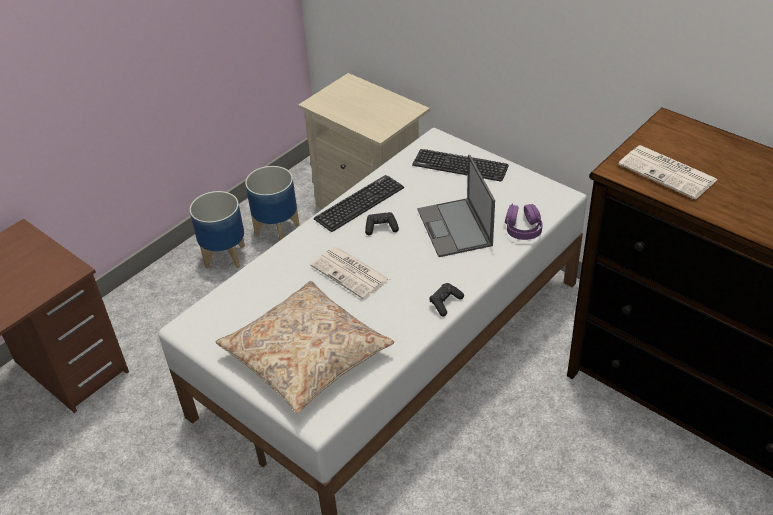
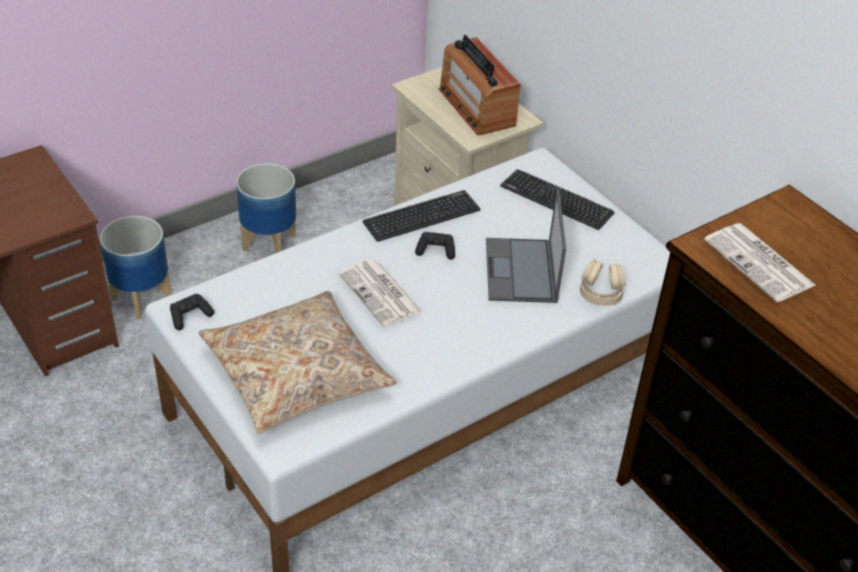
camera: 10 degrees right, 0 degrees up
planter [245,166,300,240] -> planter moved to [100,216,172,319]
black game controller [429,283,464,316] -> black game controller moved to [170,294,214,330]
purple headphones [505,203,543,240] -> beige headphones [580,258,625,306]
none -> radio [439,35,521,135]

